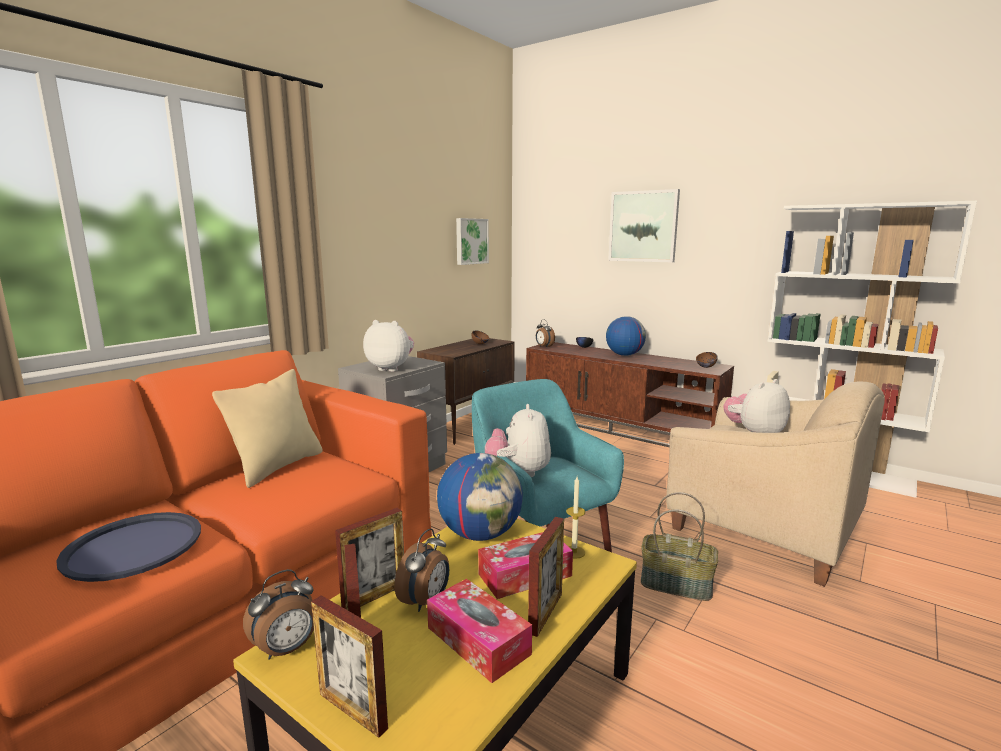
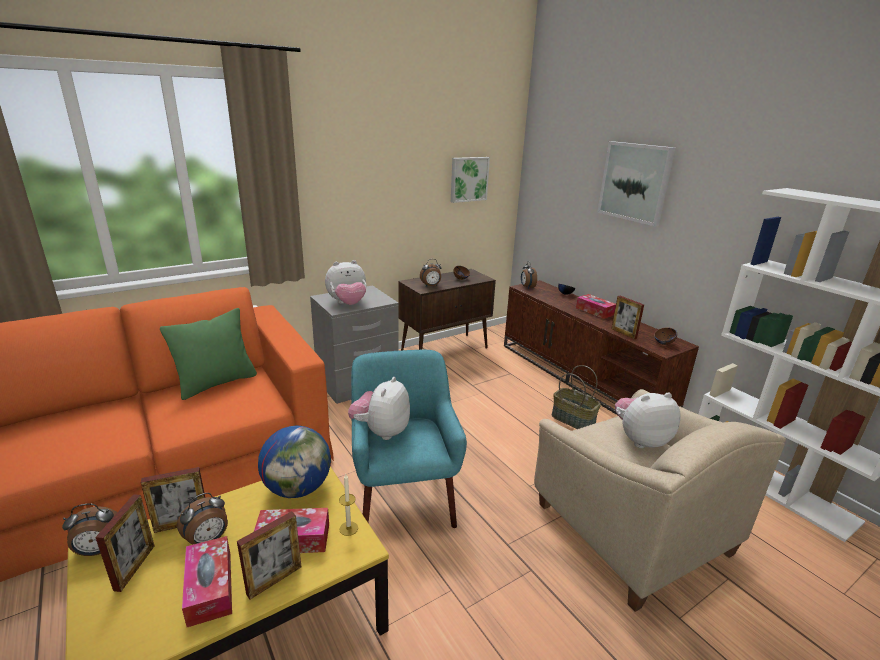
camera: 20 degrees right, 10 degrees up
blue tray [56,512,201,582] -> none
beige pillow [212,369,323,488] -> green pillow [160,308,257,400]
picture frame [311,595,388,738] -> picture frame moved to [611,296,644,339]
plush toy [363,320,414,372] -> plush toy turned 120 degrees clockwise [325,260,367,305]
globe [606,316,646,356] -> tissue box [576,294,616,319]
basket [641,492,718,601] -> basket moved to [552,365,601,429]
none -> alarm clock [420,259,442,286]

